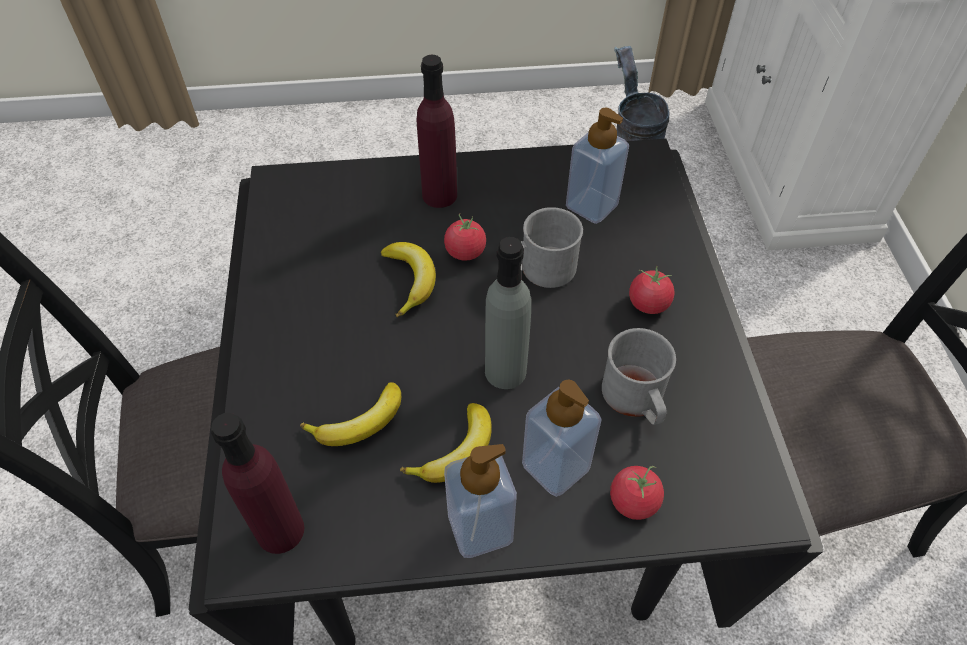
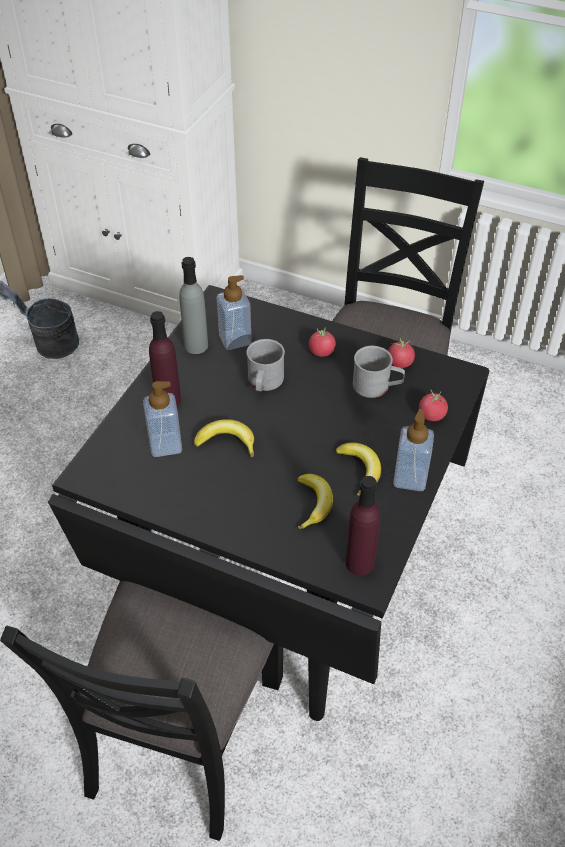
camera: 60 degrees left, 5 degrees down
tomato [444,213,486,260] -> tomato moved to [388,338,415,368]
grey bottle [485,237,531,389] -> grey bottle moved to [179,257,208,354]
soap dispenser [522,380,602,497] -> soap dispenser moved to [143,381,182,457]

